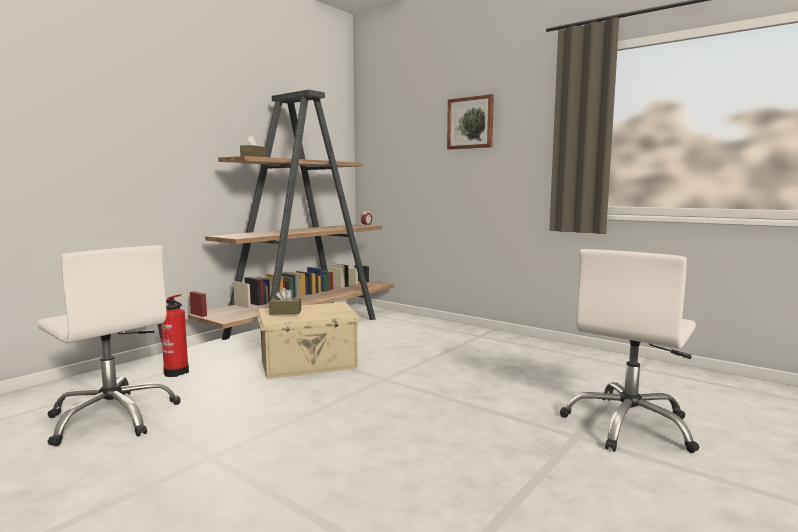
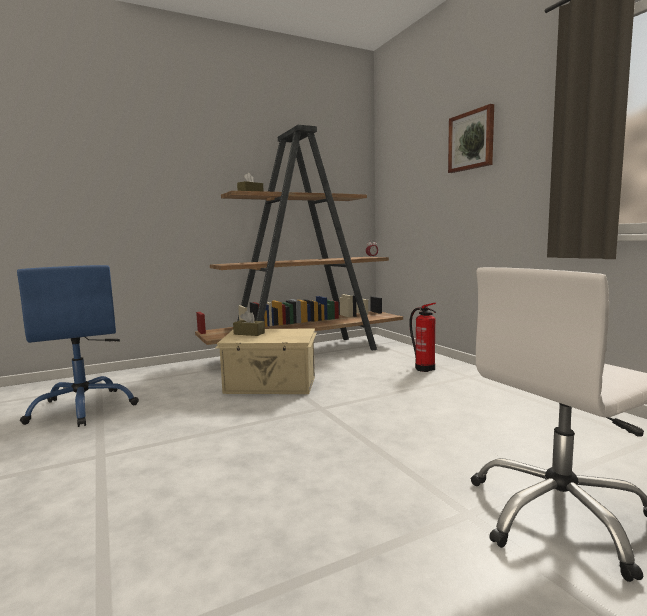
camera: 25 degrees right, 0 degrees up
white office chair [37,245,181,446] -> blue office chair [17,265,139,427]
fire extinguisher [157,294,189,377] -> fire extinguisher moved to [409,303,436,372]

